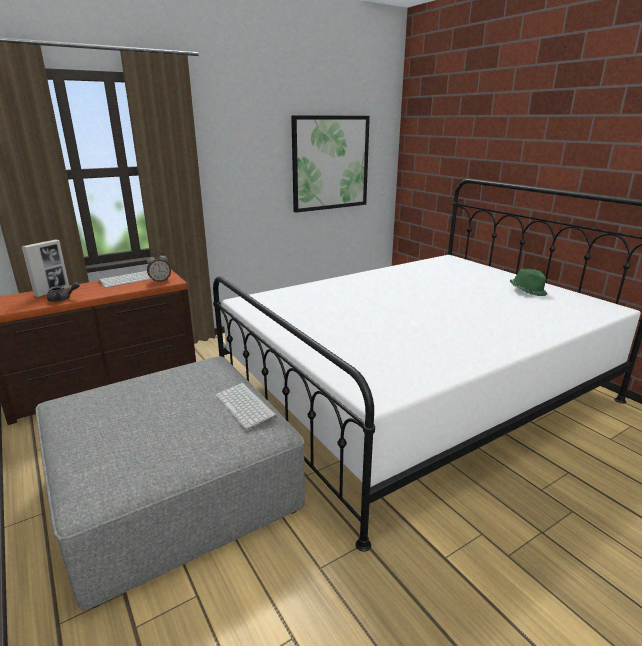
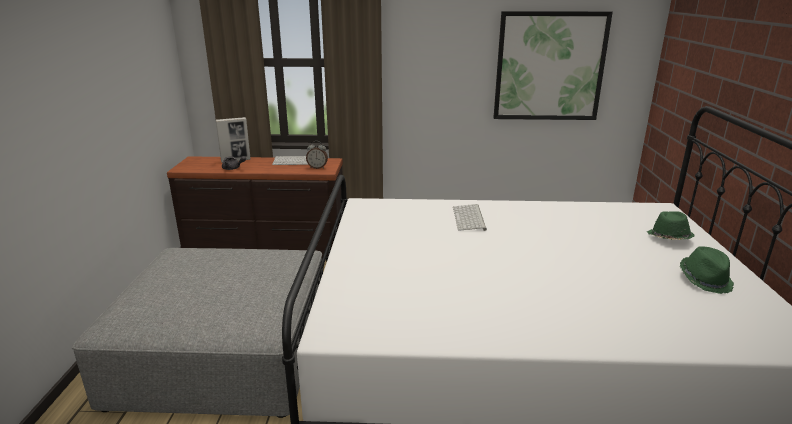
camera: 35 degrees right, 0 degrees up
keyboard [215,383,277,429] -> keyboard moved to [453,204,487,231]
none -> green hat [647,211,694,240]

